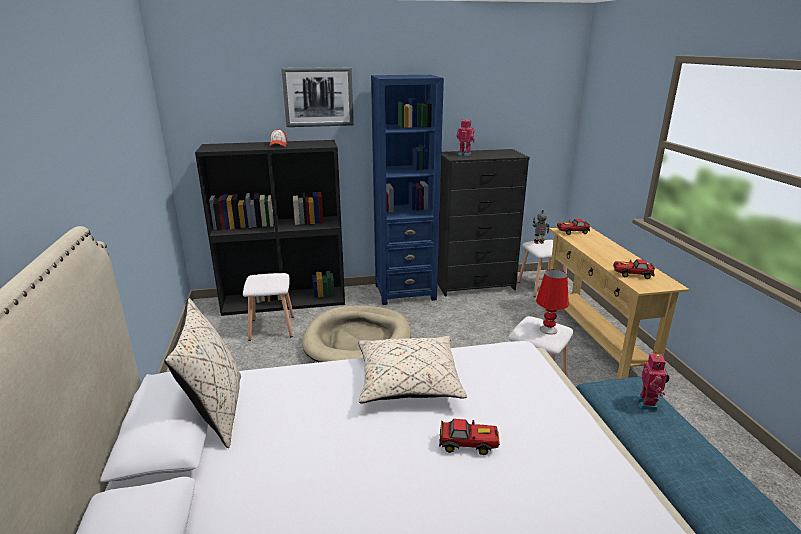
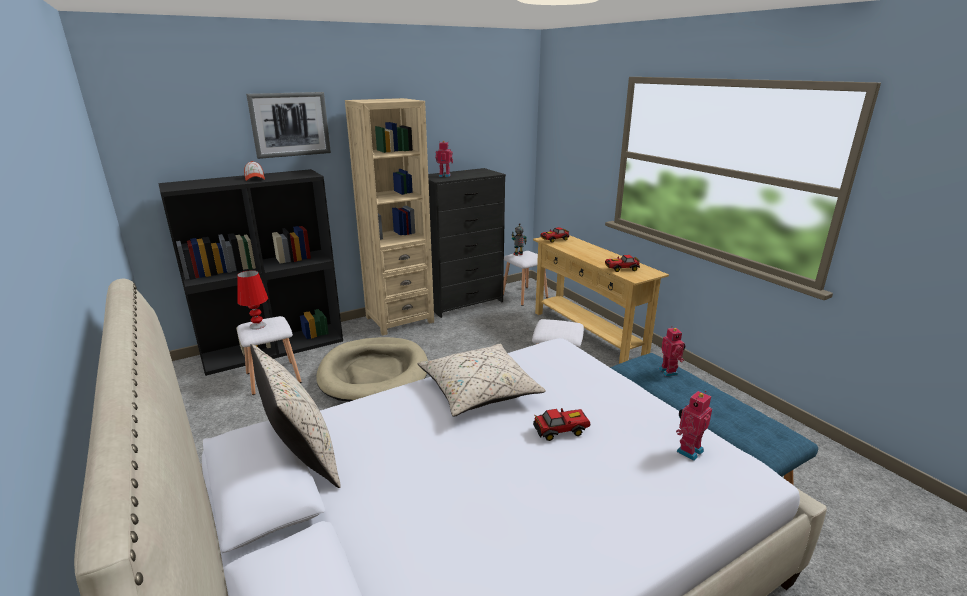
camera: 20 degrees left, 0 degrees up
blue bookcase [371,75,444,305] -> beige bookcase [345,98,434,335]
red table lamp [536,270,569,335] -> red table lamp moved to [237,270,268,330]
none -> toy robot [676,391,712,461]

